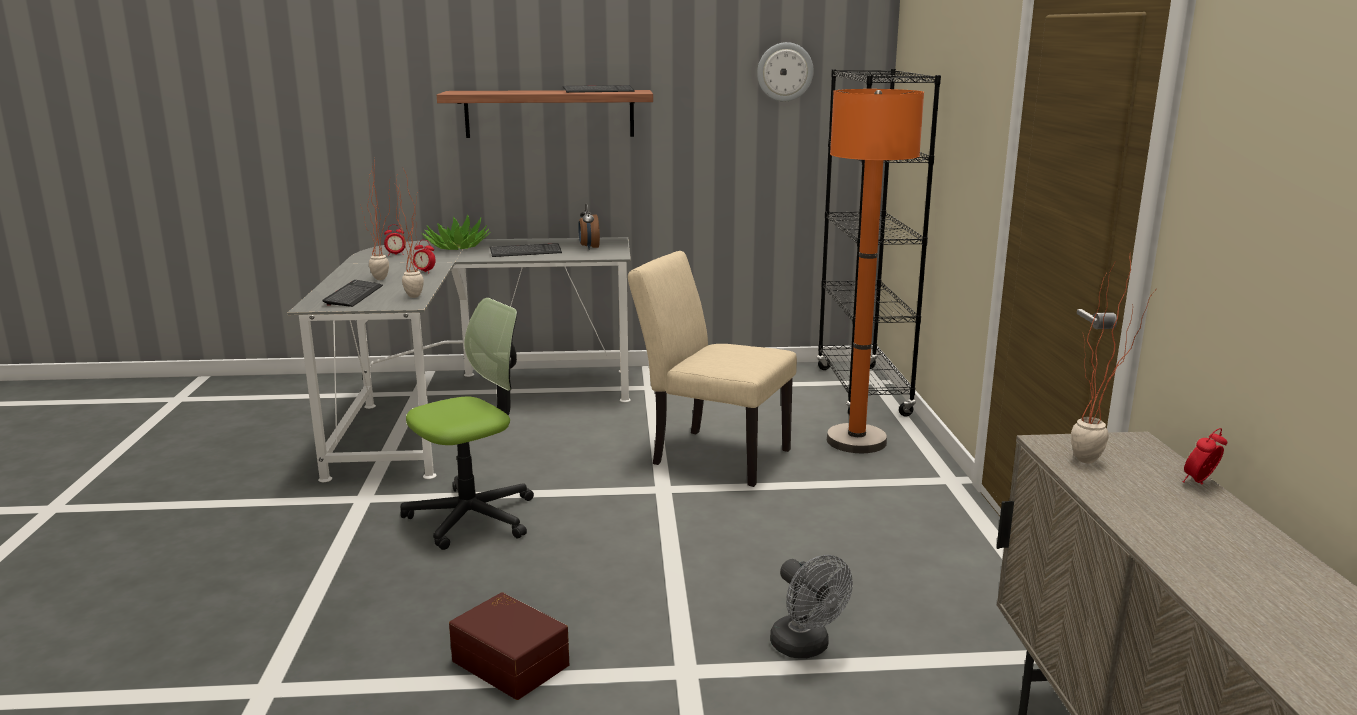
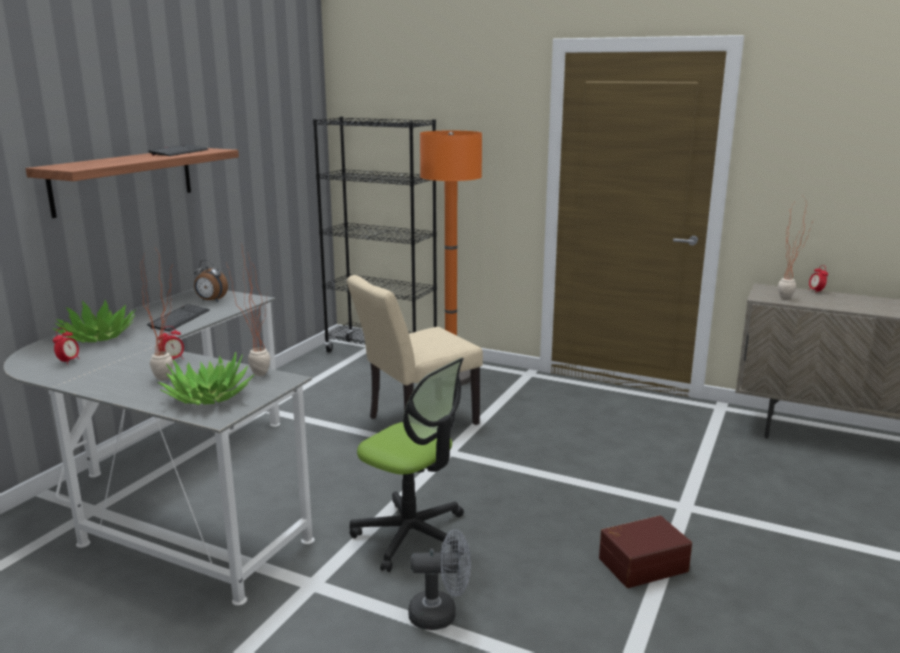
camera: 60 degrees left, 0 degrees up
keyboard [323,280,383,307] -> potted plant [157,352,255,405]
office chair [401,298,534,550] -> office chair turned 135 degrees clockwise [349,358,464,572]
wall clock [757,42,814,102] -> none
grey fan [770,555,853,658] -> grey fan moved to [408,529,471,630]

